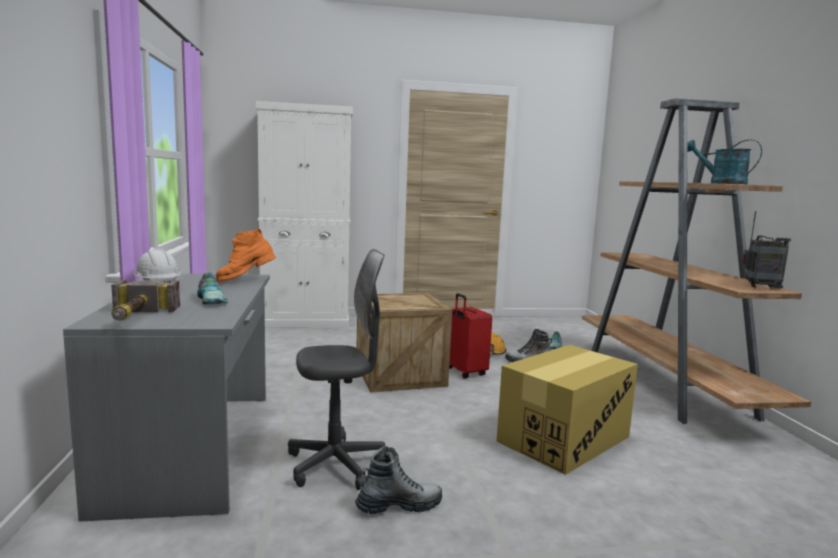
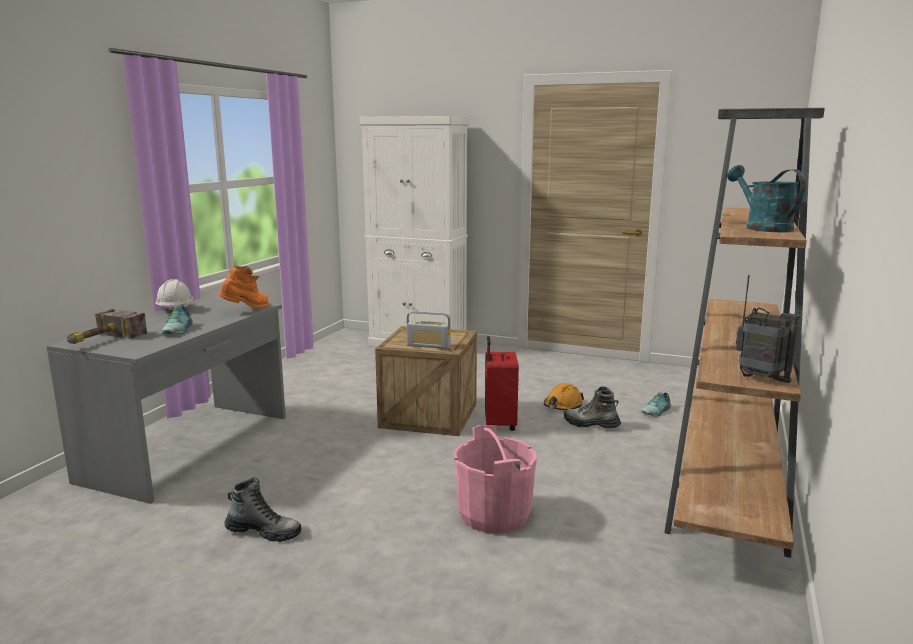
camera: 30 degrees right, 5 degrees up
orange boot [215,228,276,282] -> orange boot turned 135 degrees clockwise [218,266,269,309]
grey office chair [288,249,385,490] -> none
cardboard box [496,345,638,475] -> pink bucket [453,425,537,533]
none -> radio [406,311,451,349]

